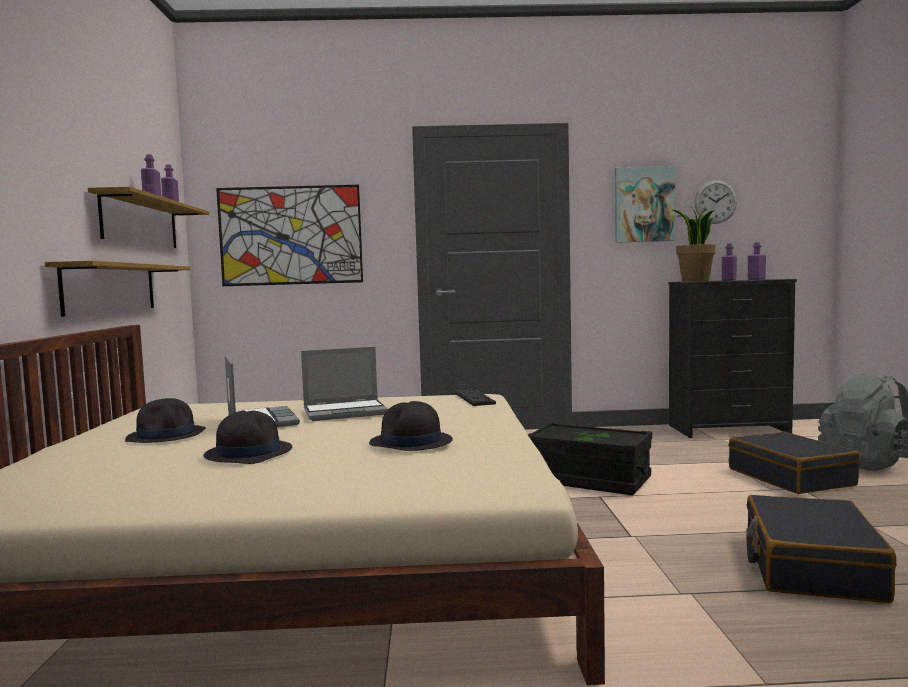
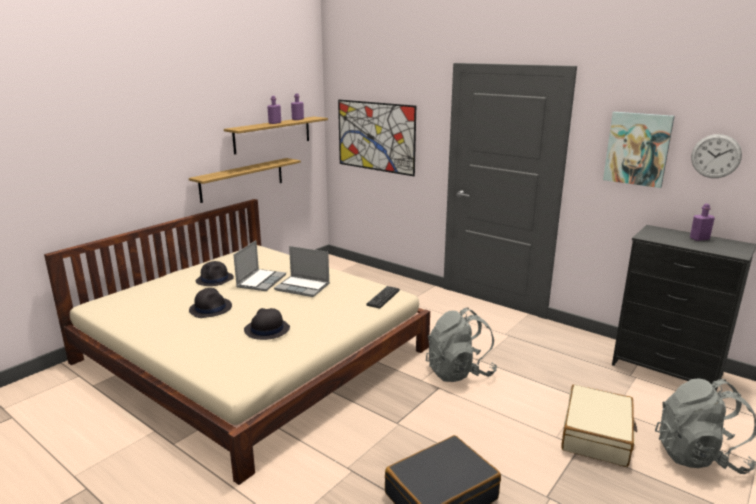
camera: 40 degrees right, 15 degrees up
black storage box [528,423,652,495] -> grey backpack [426,307,497,382]
potted plant [671,207,716,282] -> none
black suitcase [729,432,860,494] -> beige suitcase [561,385,637,467]
purple bottle [748,242,766,280] -> none

